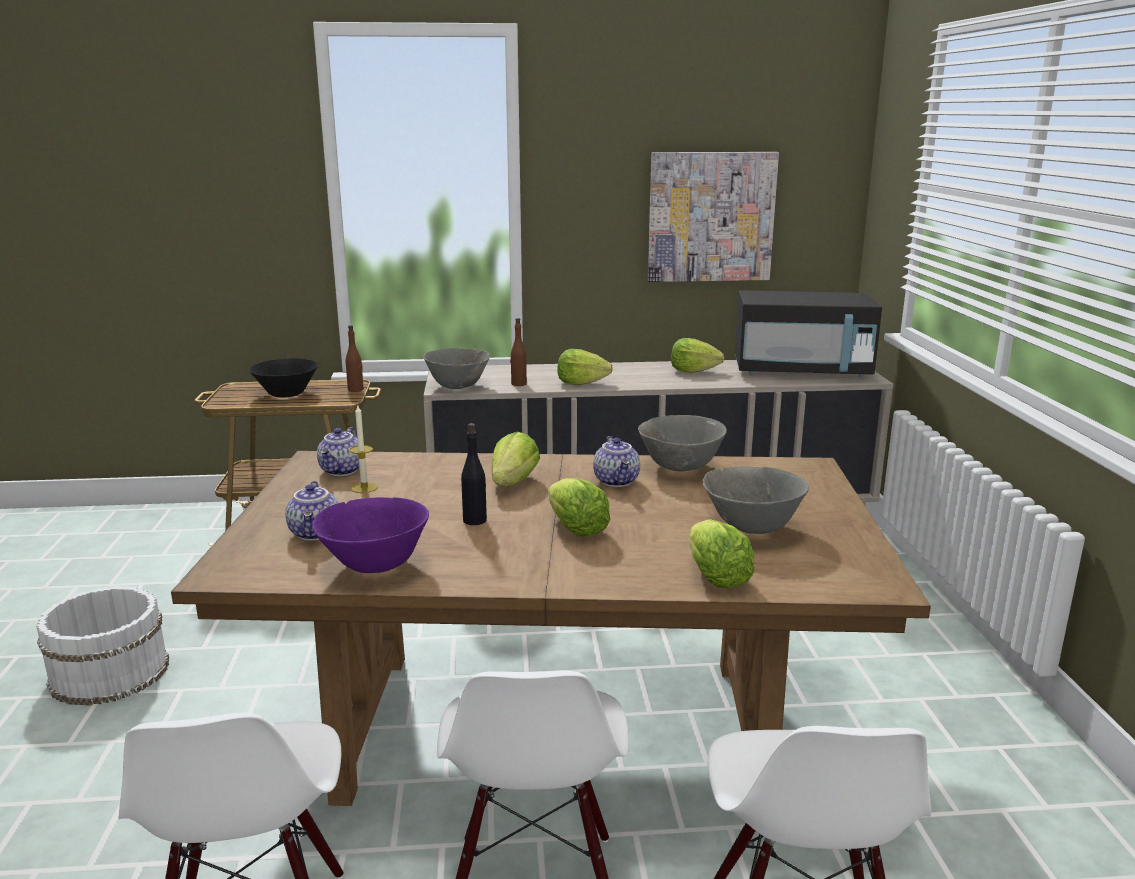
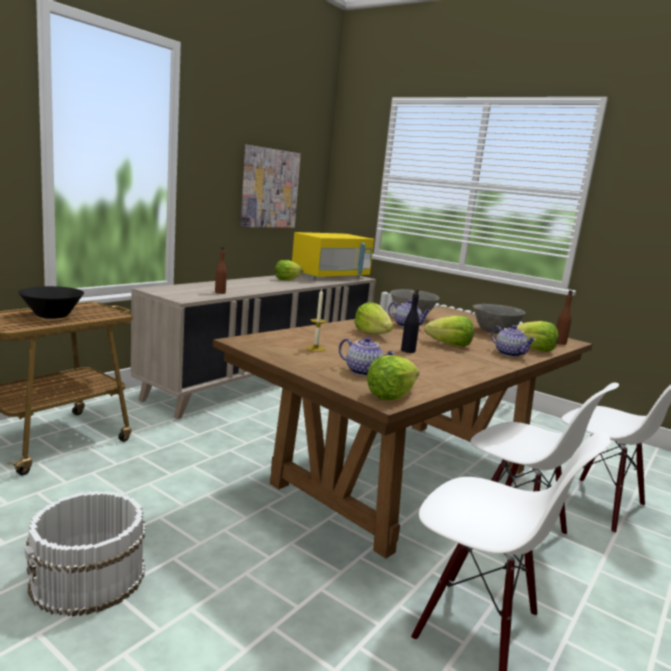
camera: 50 degrees left, 5 degrees down
purple bowl [312,497,429,573] -> none
teapot [317,427,359,476] -> teapot moved to [491,325,536,357]
brown bottle [346,325,364,392] -> brown bottle moved to [556,290,573,345]
grey bowl [423,348,490,389] -> none
lettuce [558,349,613,385] -> lettuce moved to [367,355,419,400]
black microwave [735,290,882,377] -> yellow microwave [292,232,374,279]

